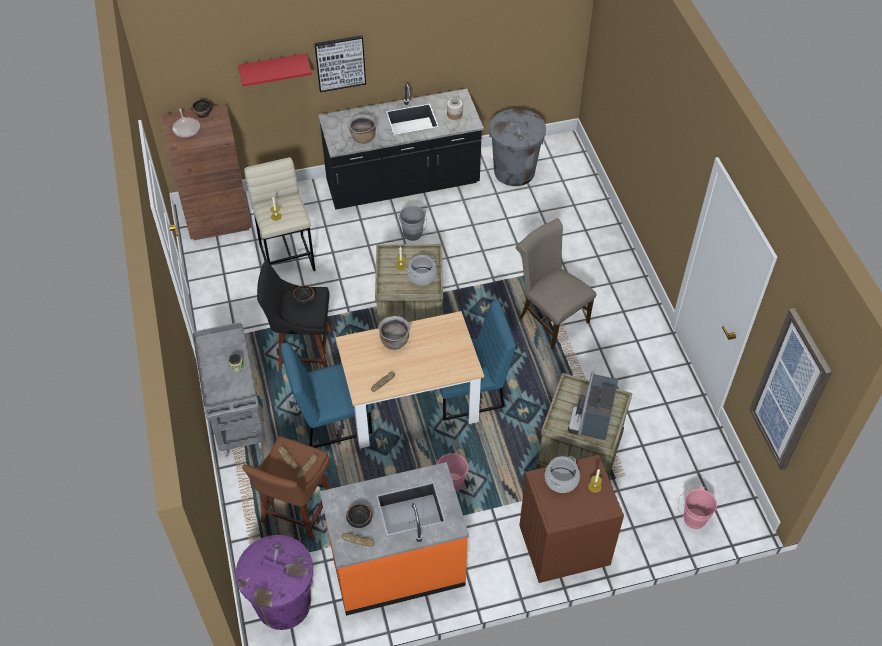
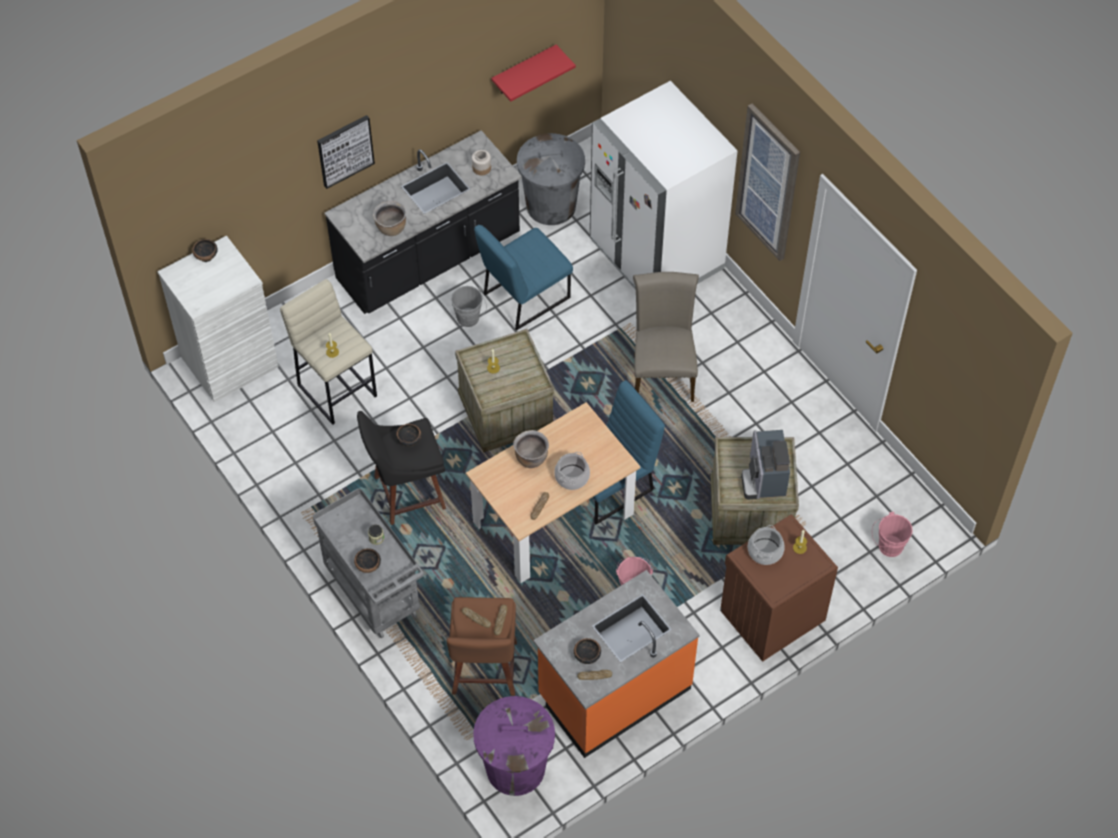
camera: 20 degrees left, 5 degrees up
brown dresser [161,104,251,240] -> white dresser [157,235,279,402]
frying pan [172,109,200,138] -> none
red shelf [238,53,312,86] -> red shelf moved to [491,45,576,101]
blue chair [281,343,372,448] -> blue chair moved to [474,225,573,331]
cooking pot [407,255,437,285] -> cooking pot moved to [554,452,590,490]
beige chair [516,218,596,350] -> beige chair turned 60 degrees clockwise [633,272,699,402]
picture [749,308,832,470] -> picture moved to [735,103,800,261]
none -> bowl [354,548,381,573]
none -> white fridge [590,81,738,290]

